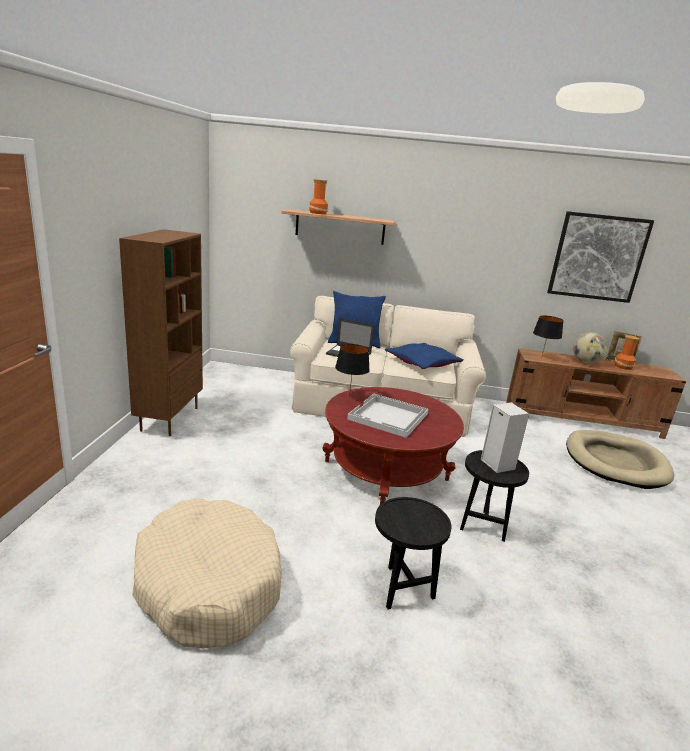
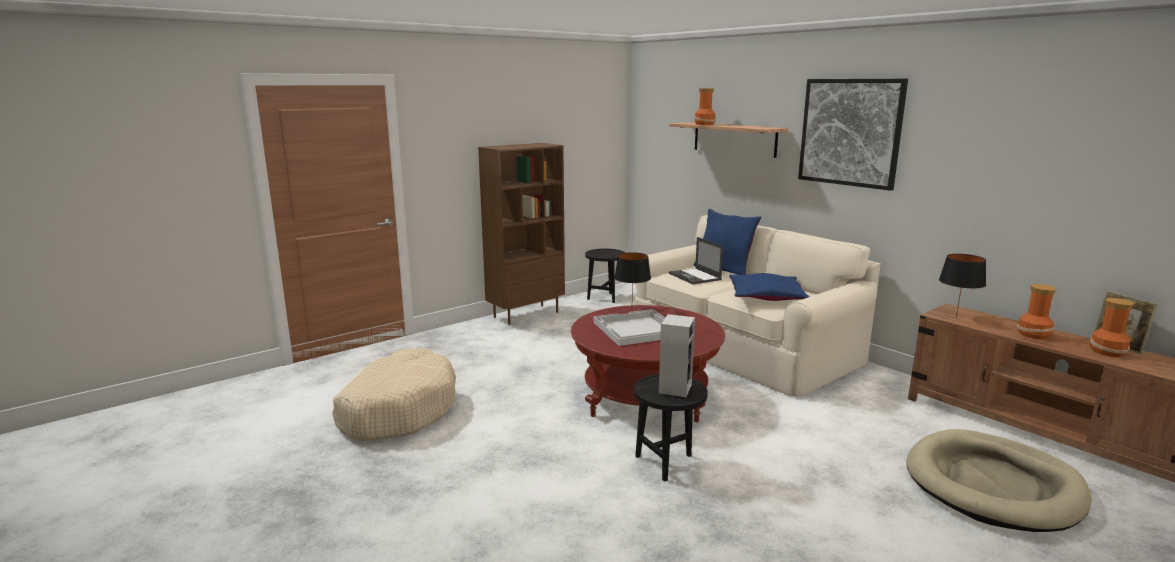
camera: 45 degrees right, 5 degrees down
black side table [375,497,452,609] -> black side table moved to [585,249,625,303]
picture [547,211,654,303] -> picture moved to [798,79,908,191]
globe [573,333,608,364] -> vase [1017,284,1056,339]

